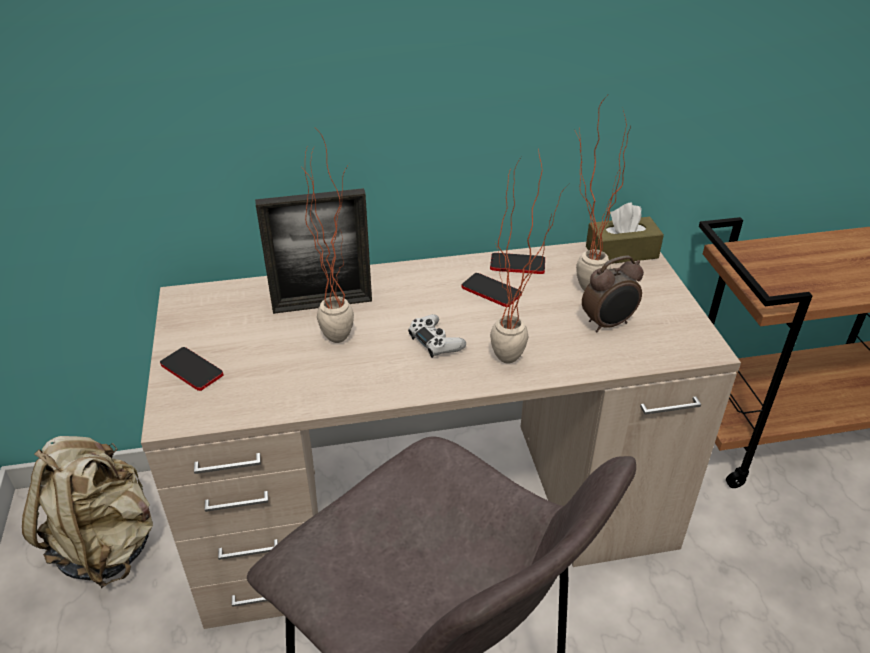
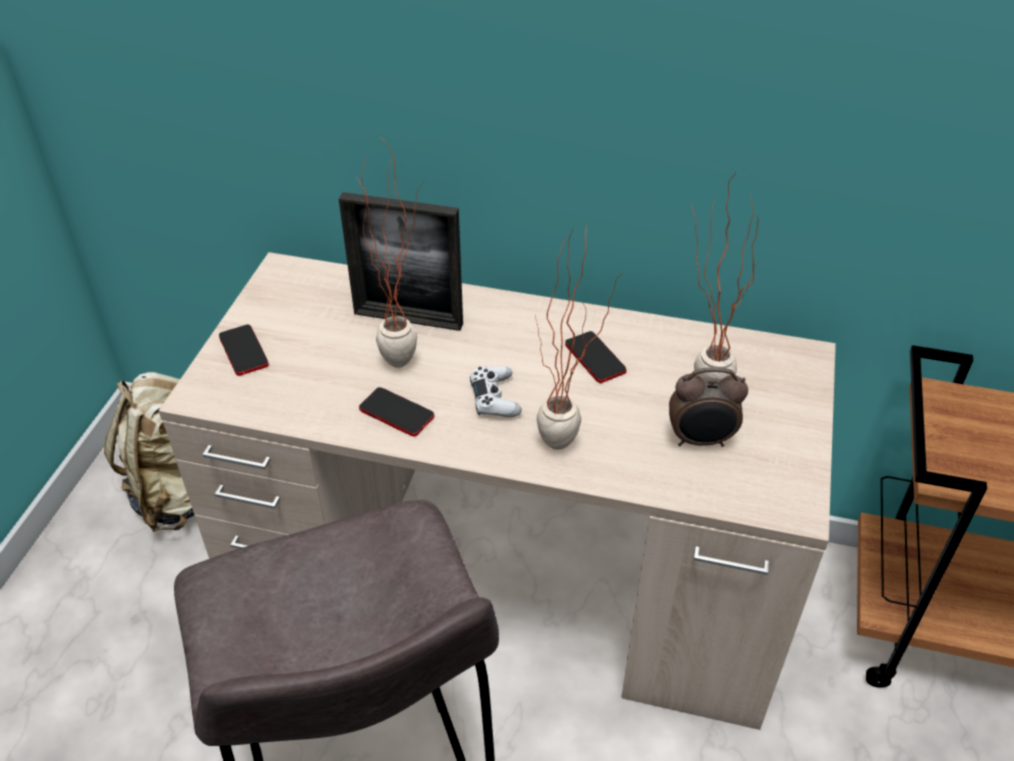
camera: 25 degrees right, 5 degrees up
phone [490,253,545,274] -> phone moved to [359,387,434,436]
brown tissue box [586,202,664,264] -> none

